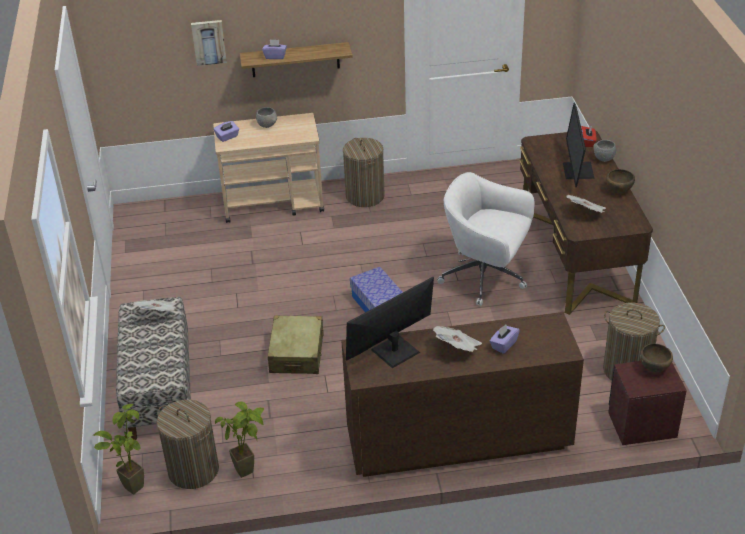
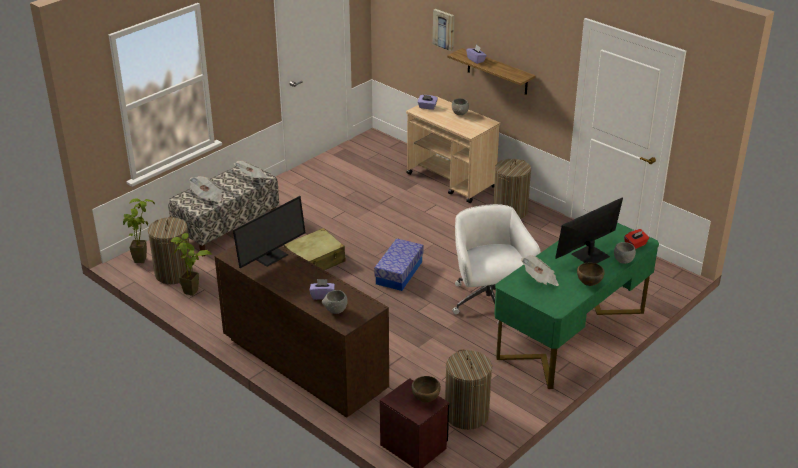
camera: 50 degrees right, 5 degrees down
monitor [346,277,434,368] -> monitor turned 120 degrees clockwise [233,196,305,268]
newspaper [433,326,482,352] -> newspaper moved to [189,176,223,202]
brown desk [519,131,653,315] -> green desk [494,223,659,389]
none -> grey bowl [322,290,348,314]

